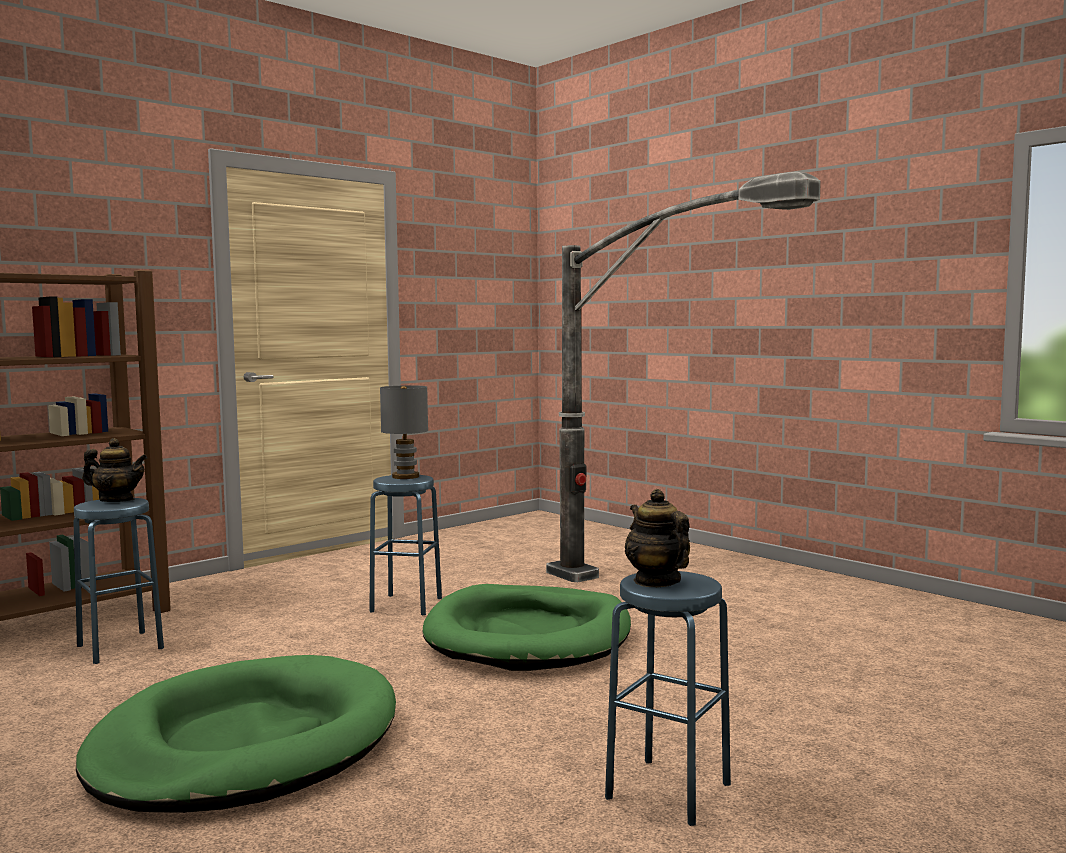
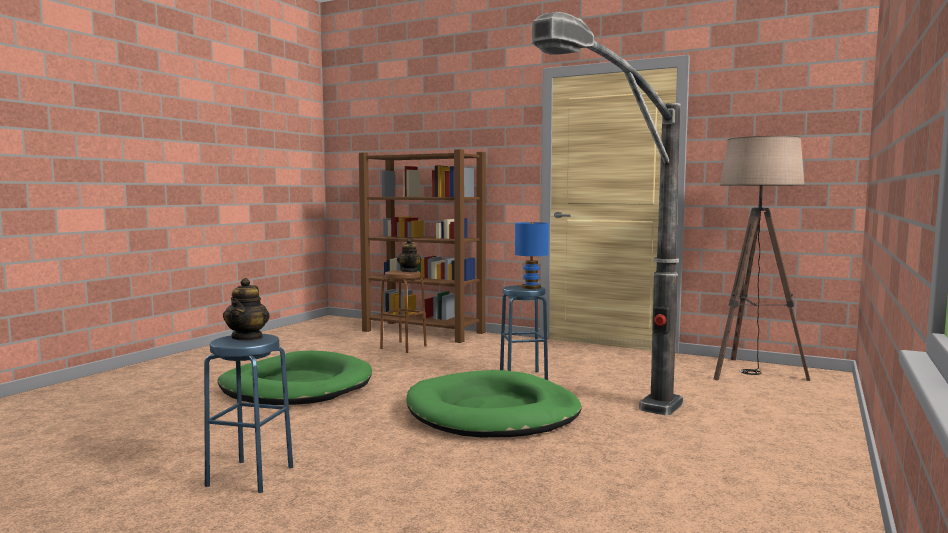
camera: 70 degrees right, 0 degrees up
blue stool [74,498,164,664] -> brown stool [380,270,427,353]
grey table lamp [380,385,428,479] -> blue table lamp [515,222,549,289]
teapot [625,489,690,587] -> teapot turned 135 degrees clockwise [223,278,270,341]
none -> floor lamp [714,136,810,381]

